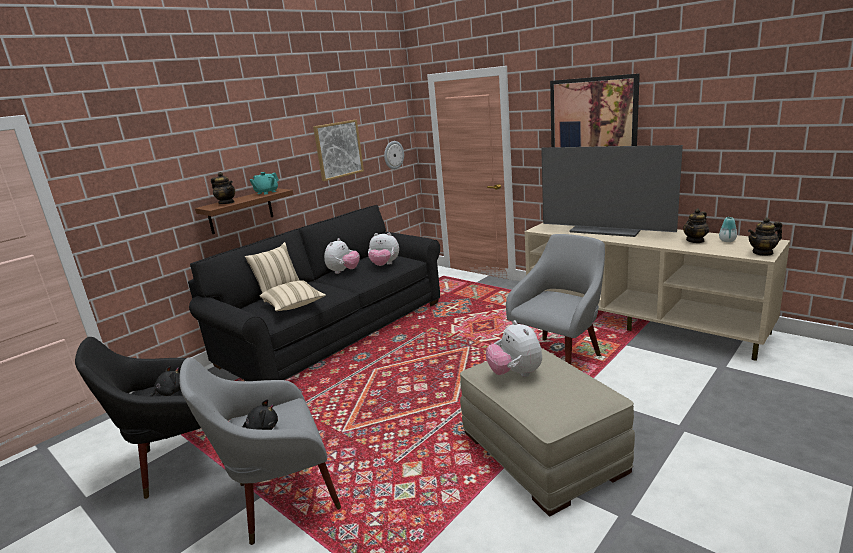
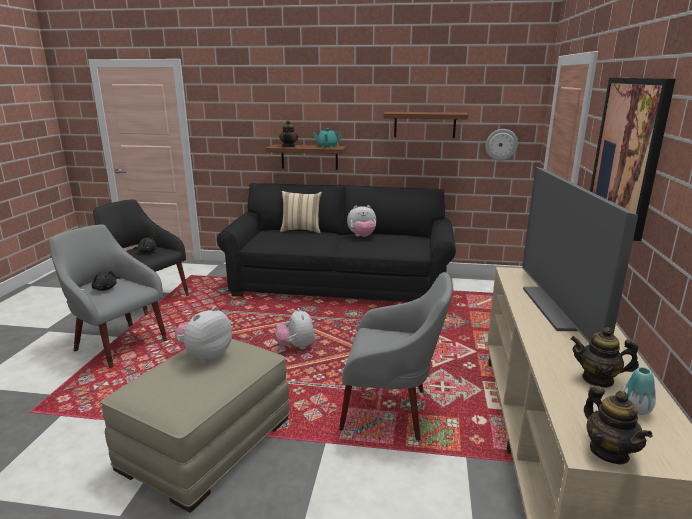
camera: 55 degrees right, 0 degrees up
beige pillow [260,281,326,311] -> none
picture [313,120,364,181] -> brown shelf [384,112,468,138]
plush toy [368,233,399,266] -> plush toy moved to [275,308,315,349]
teapot [748,217,782,256] -> teapot turned 150 degrees counterclockwise [584,386,653,464]

